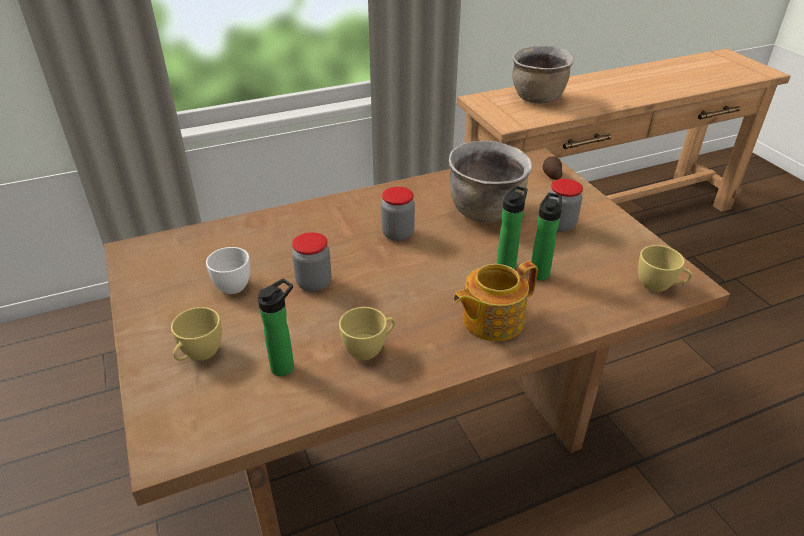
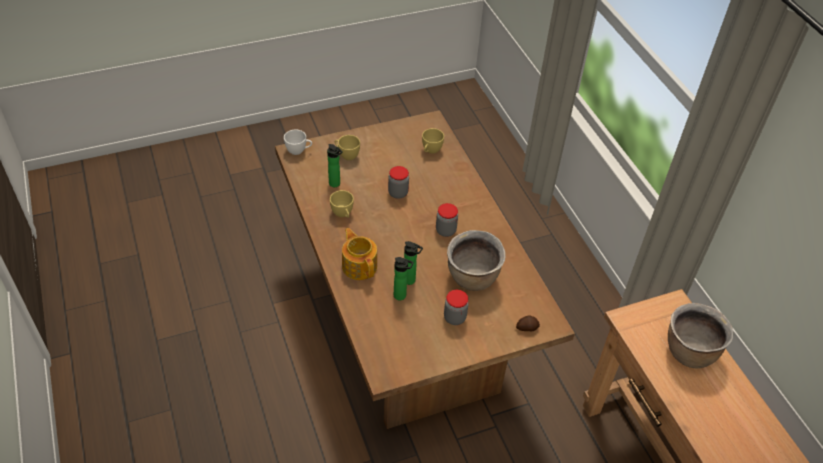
camera: 90 degrees right, 10 degrees up
white cup [206,247,250,294] -> white cup moved to [284,129,312,155]
yellow cup [638,245,693,292] -> yellow cup moved to [422,128,444,154]

